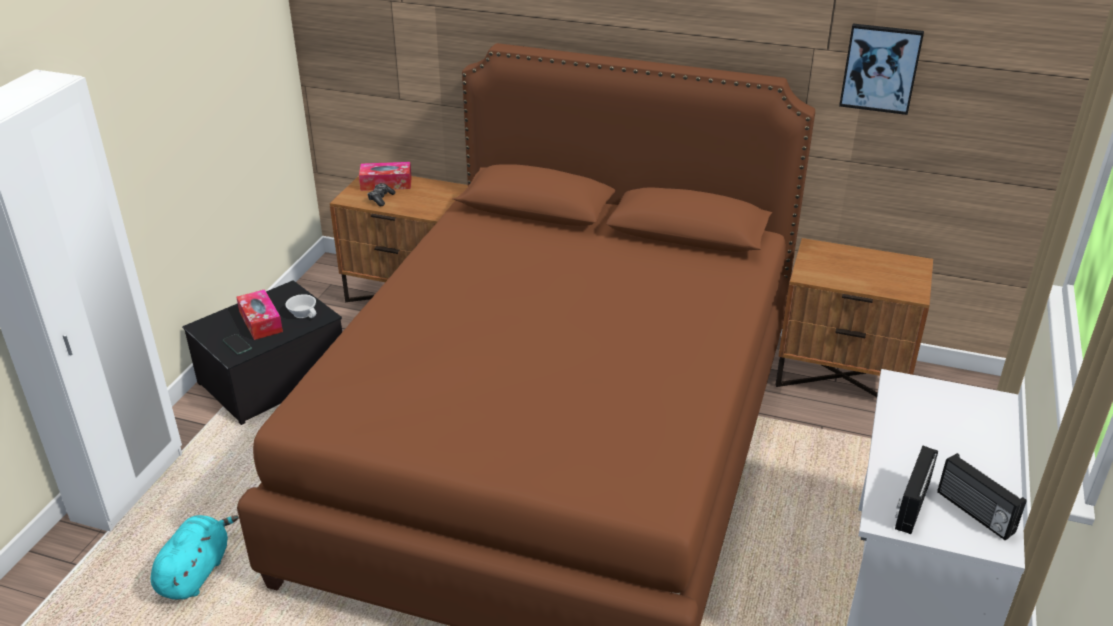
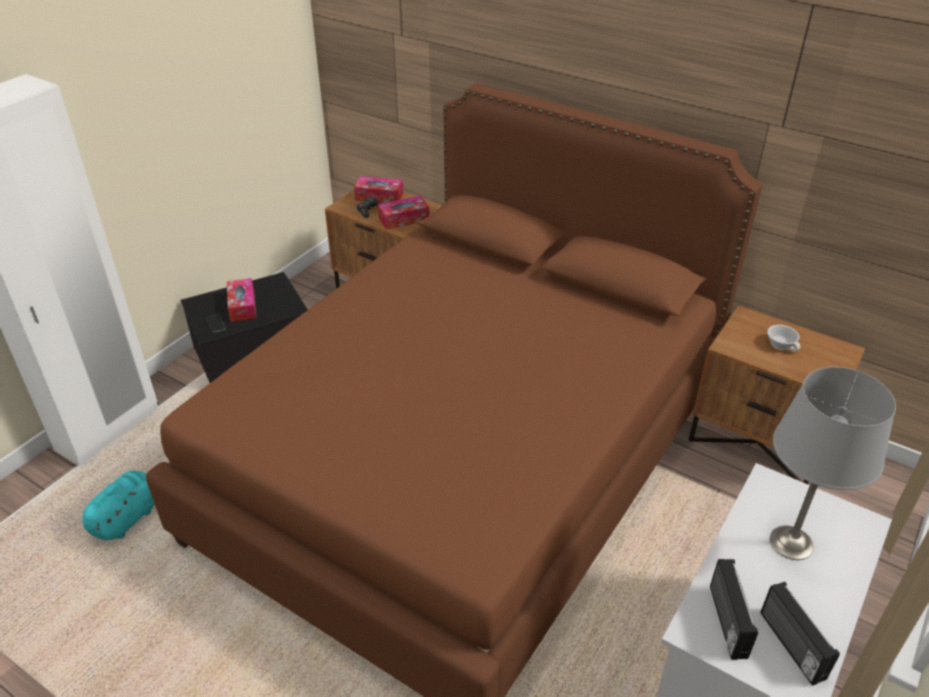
camera: 15 degrees right, 5 degrees up
white cup [285,294,316,318] -> white cup moved to [767,325,801,352]
picture [839,24,924,115] -> none
radio [895,446,938,534] -> radio turned 45 degrees counterclockwise [710,559,758,660]
none -> tissue box [378,196,429,230]
none -> grey table lamp [770,367,896,560]

